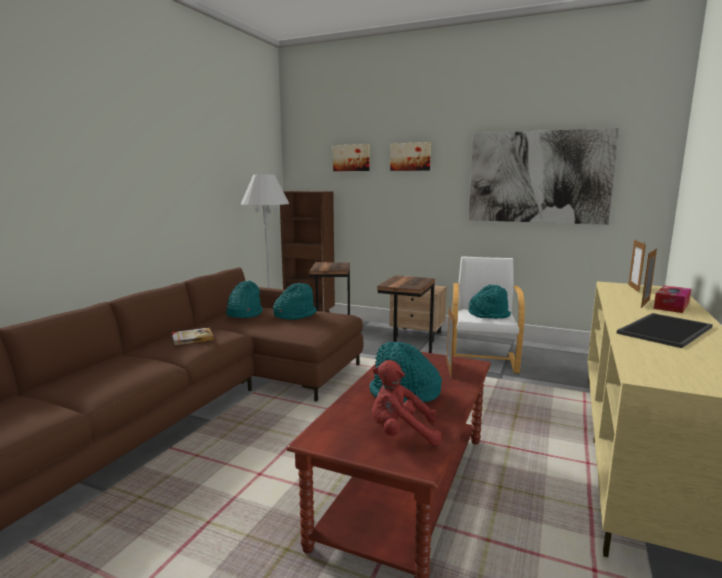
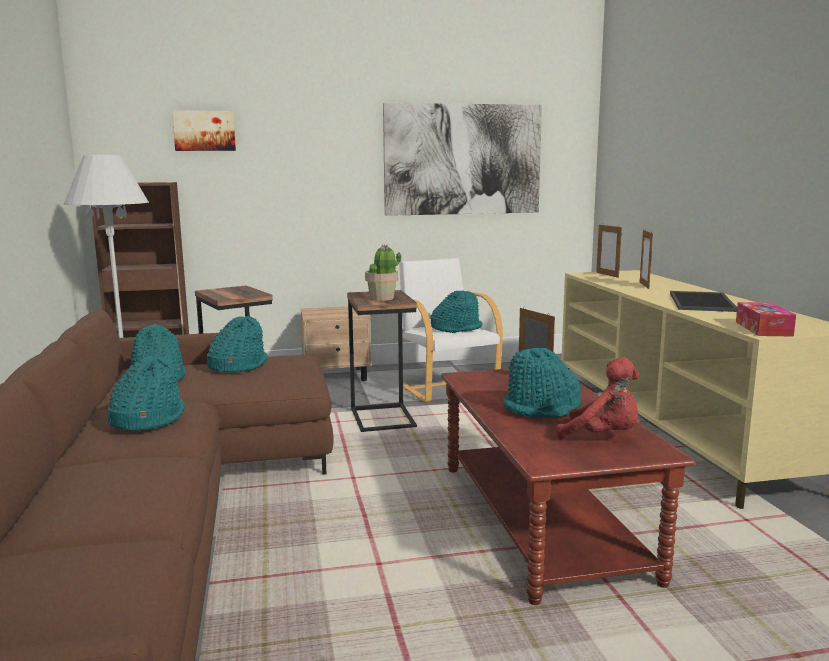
camera: 35 degrees left, 0 degrees up
book [172,328,214,345] -> turquoise hat [108,355,185,430]
red plush toy [372,360,442,446] -> red plush toy turned 120 degrees counterclockwise [556,357,640,440]
picture [390,142,431,171] -> none
tissue box [654,285,691,313] -> tissue box moved to [736,302,796,337]
none -> potted plant [365,244,401,301]

